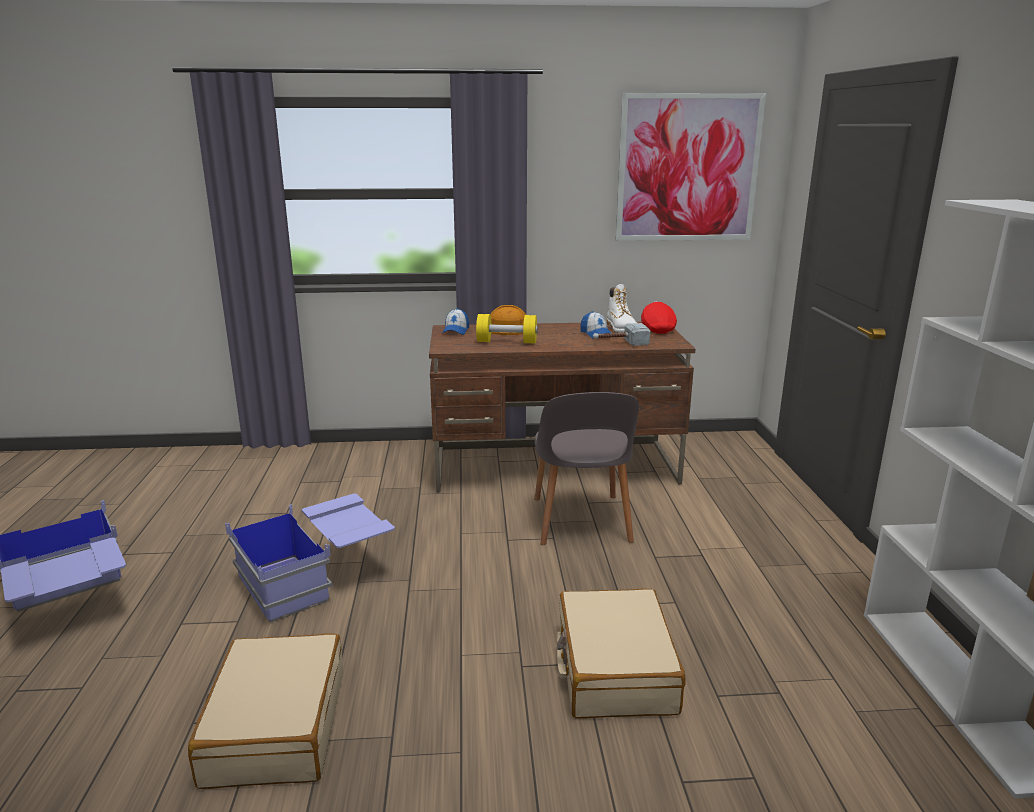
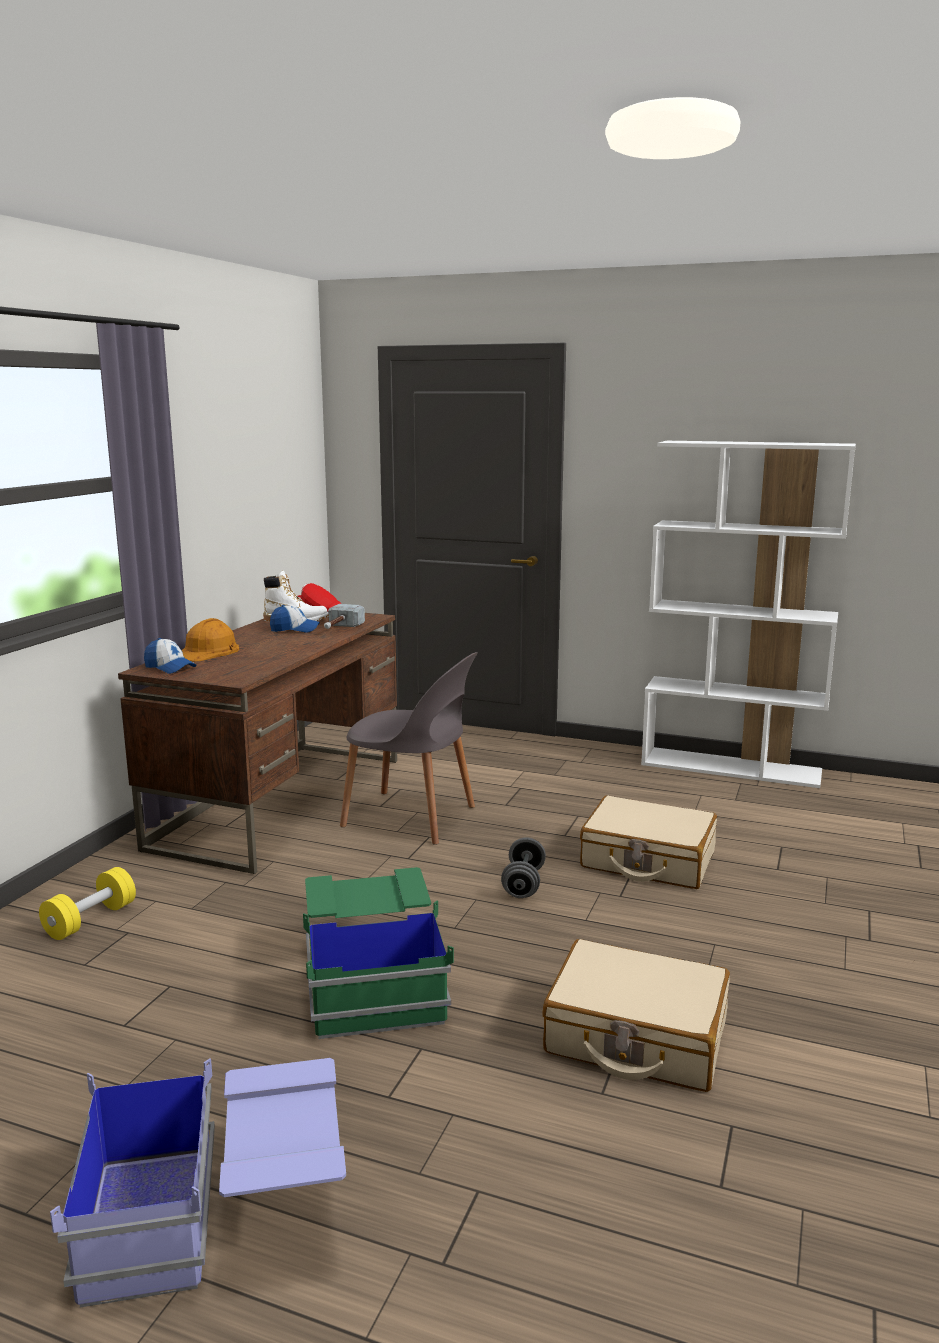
camera: 65 degrees left, 5 degrees down
blue storage box [225,494,395,623] -> green storage box [303,867,454,1039]
yellow dumbbell [476,314,538,343] -> yellow dumbbell moved to [39,867,136,940]
picture [616,93,766,241] -> none
none -> grey dumbbell [501,838,546,898]

